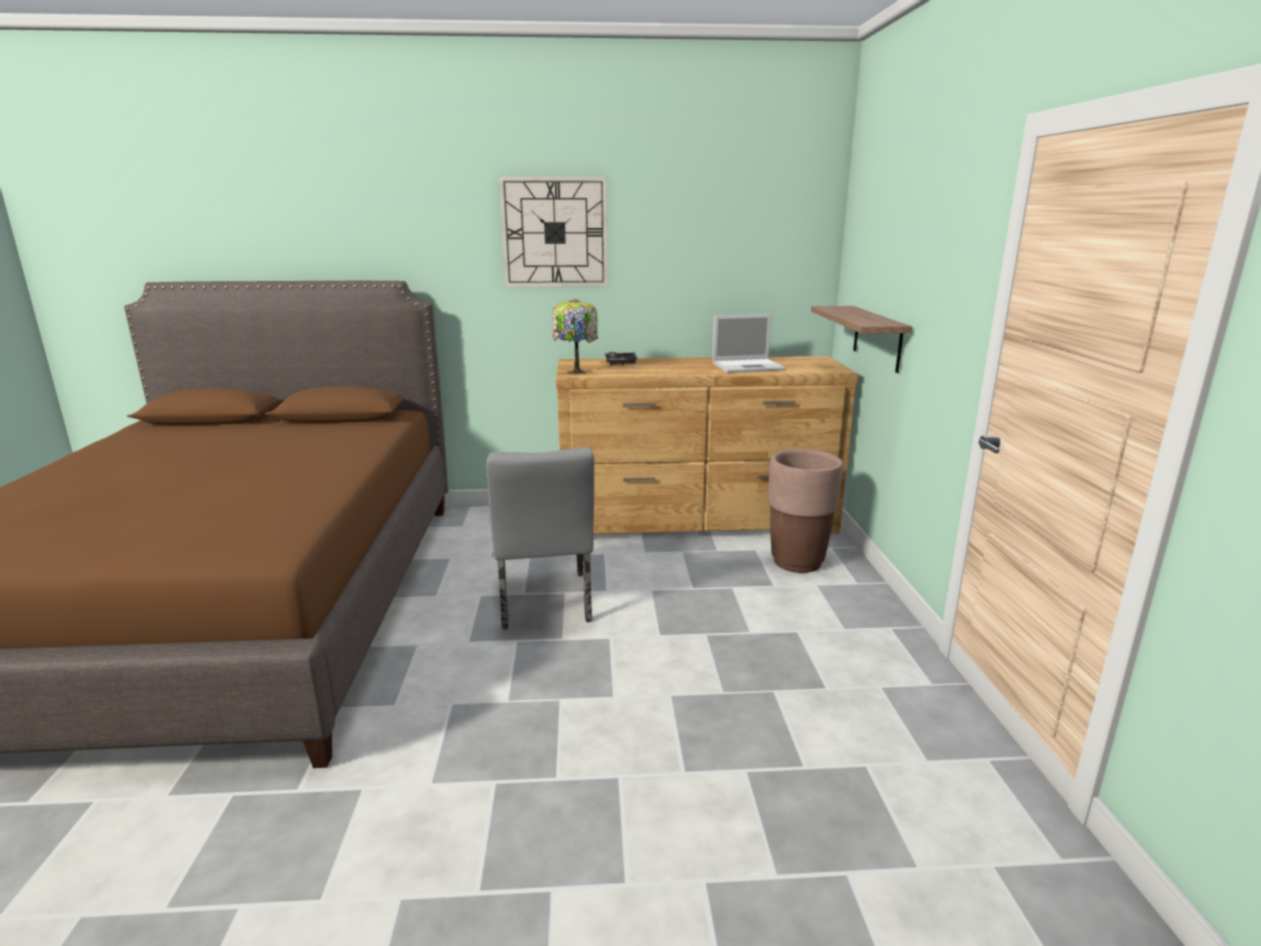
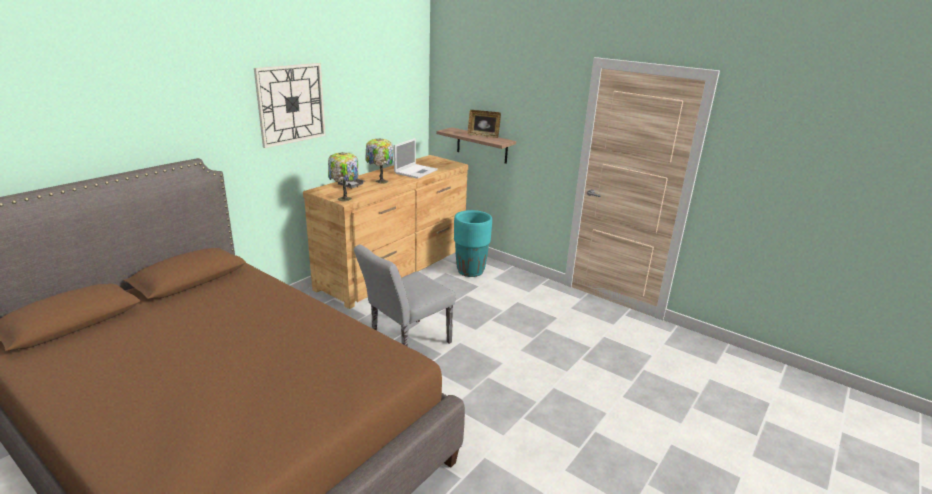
camera: 50 degrees left, 5 degrees up
grey chair [487,447,594,630] -> grey chair turned 105 degrees clockwise [354,245,455,347]
brown planter [768,449,843,573] -> turquoise planter [454,210,492,277]
none -> table lamp [365,138,393,184]
none -> picture frame [467,110,501,138]

